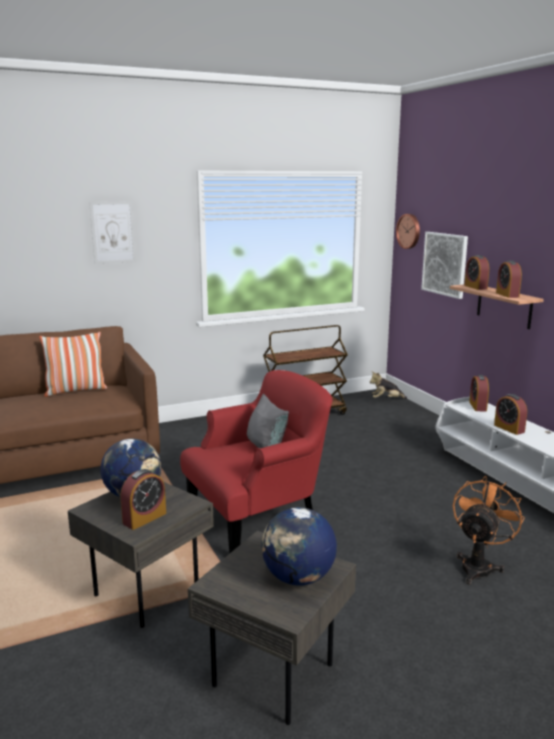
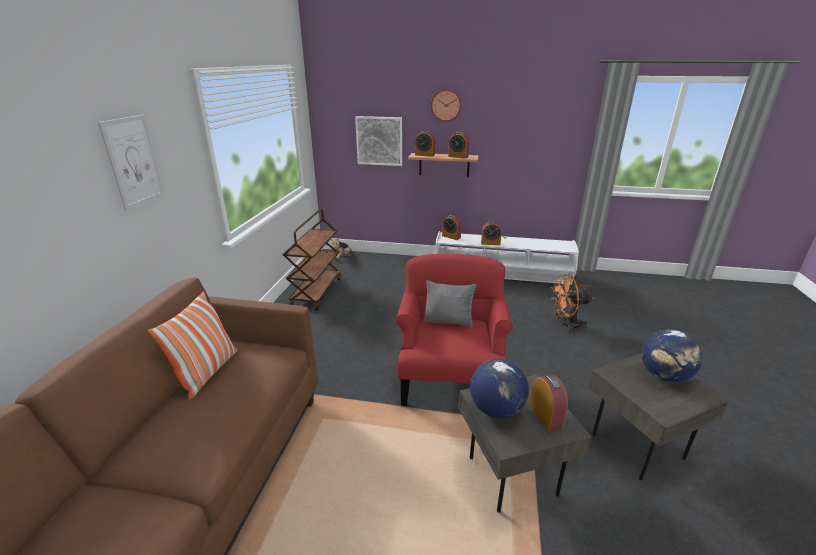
camera: 55 degrees left, 10 degrees up
wall clock [396,214,420,249] -> wall clock moved to [431,89,462,122]
orange fan [453,476,524,585] -> orange fan turned 75 degrees counterclockwise [550,274,594,333]

